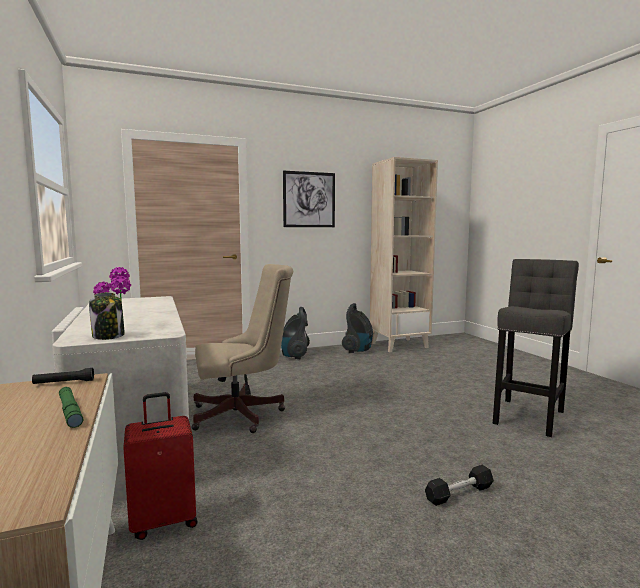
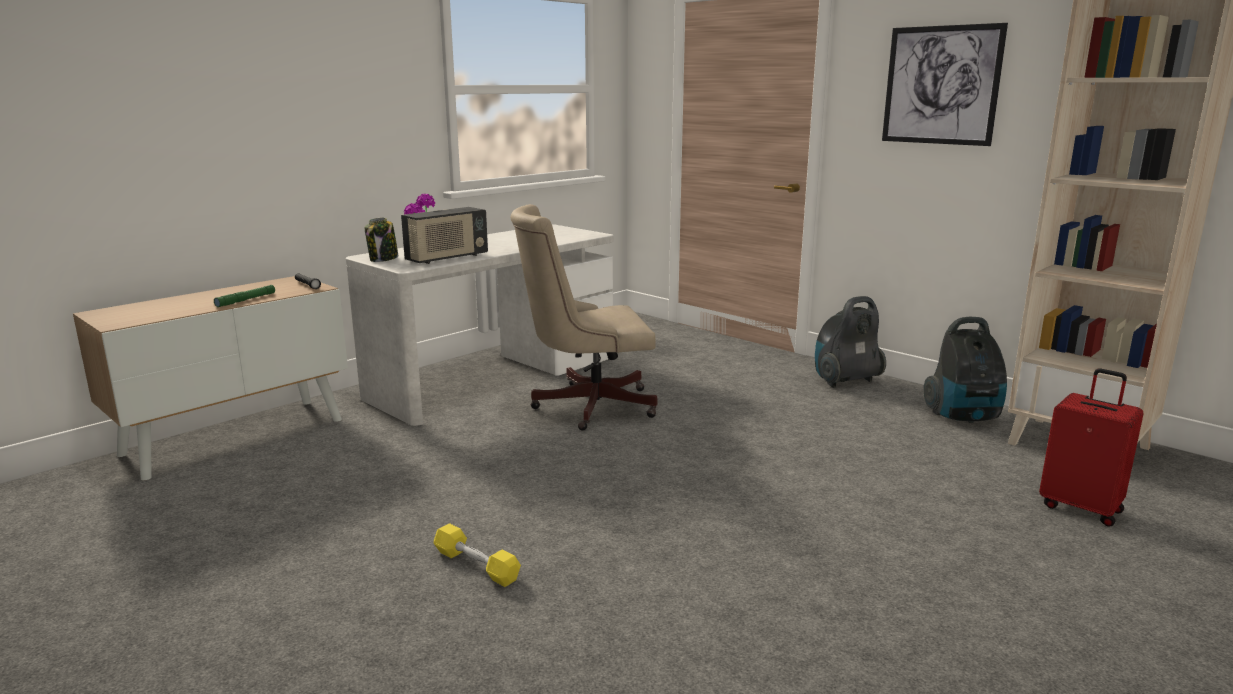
camera: 65 degrees right, 10 degrees up
red suitcase [123,392,198,540] -> red suitcase moved to [1039,368,1144,527]
beige office chair [191,264,293,433] -> beige office chair turned 120 degrees clockwise [510,204,658,431]
black dumbbell [425,465,494,506] -> yellow dumbbell [434,523,521,587]
grey stool [493,259,579,437] -> none
none -> radio [401,207,488,264]

